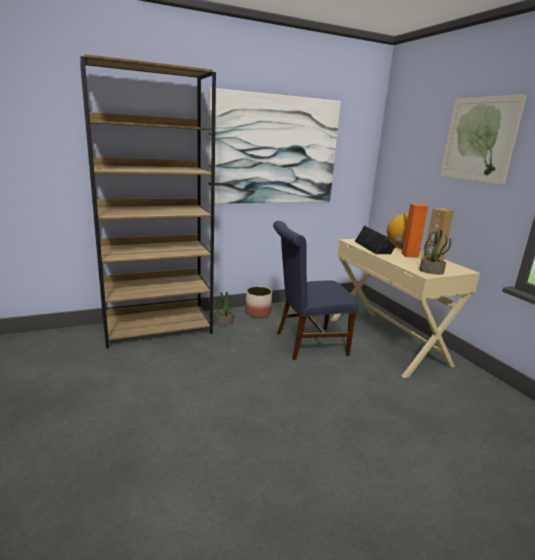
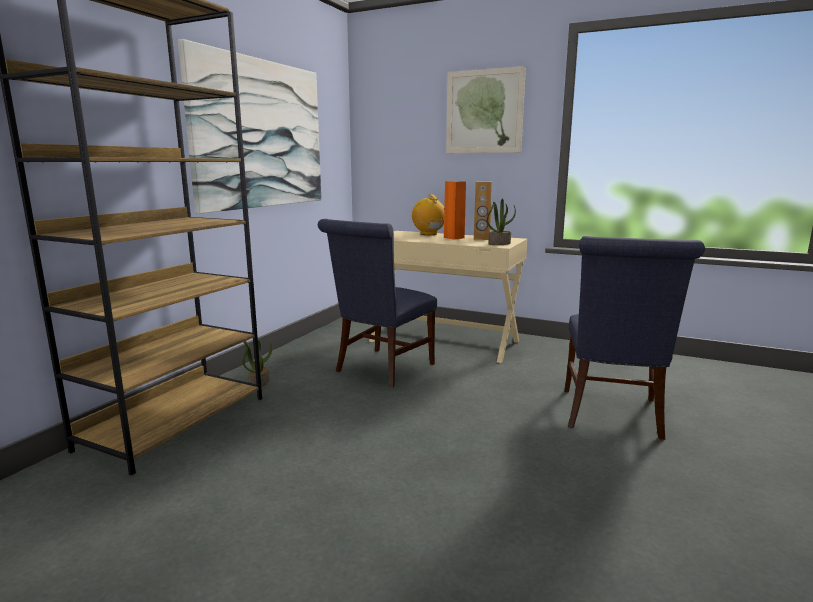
camera: 40 degrees left, 5 degrees down
planter [245,287,272,318] -> none
black speaker [354,225,396,254] -> none
none -> blue chair [564,236,705,440]

